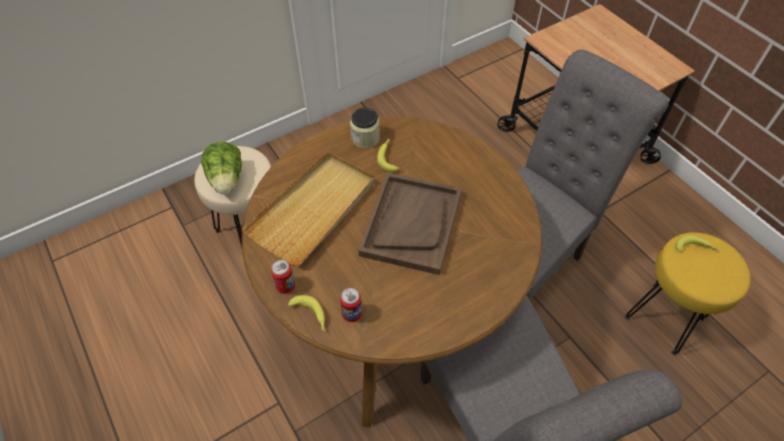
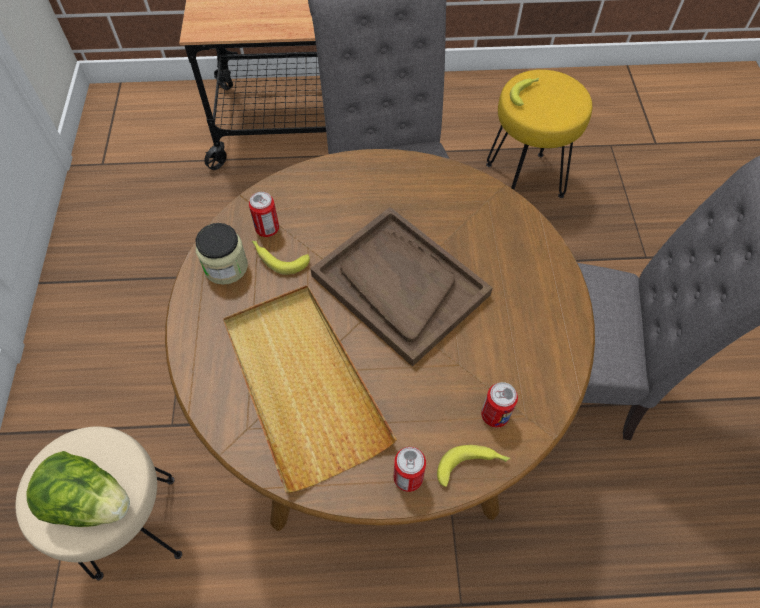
camera: 60 degrees left, 5 degrees up
none -> can [249,192,279,237]

